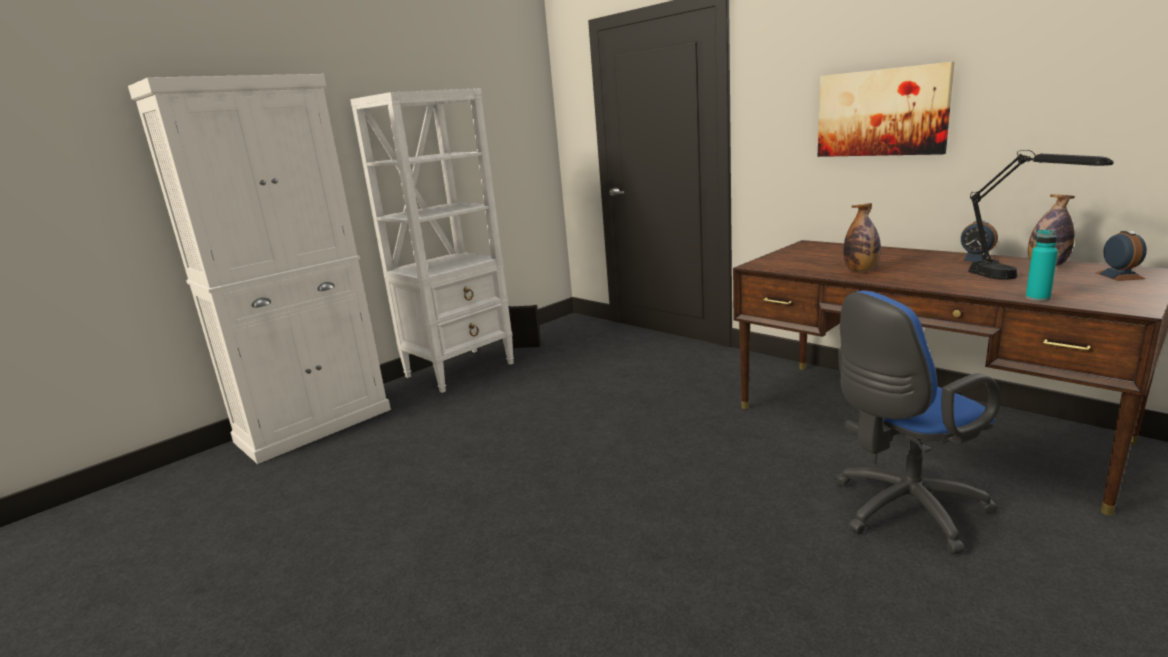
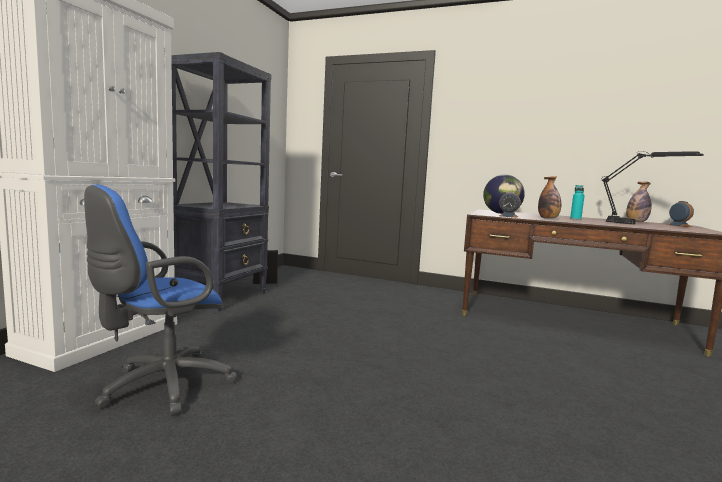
camera: 25 degrees left, 10 degrees down
white bookcase [350,88,514,393] -> black bookcase [171,52,272,312]
picture [818,62,955,157] -> none
blue office chair [835,291,1001,554] -> blue office chair moved to [84,185,237,416]
alarm clock [957,220,998,262] -> alarm clock moved to [499,192,521,218]
turquoise bottle [1026,230,1058,301] -> turquoise bottle moved to [570,185,585,220]
none -> globe [483,175,525,214]

